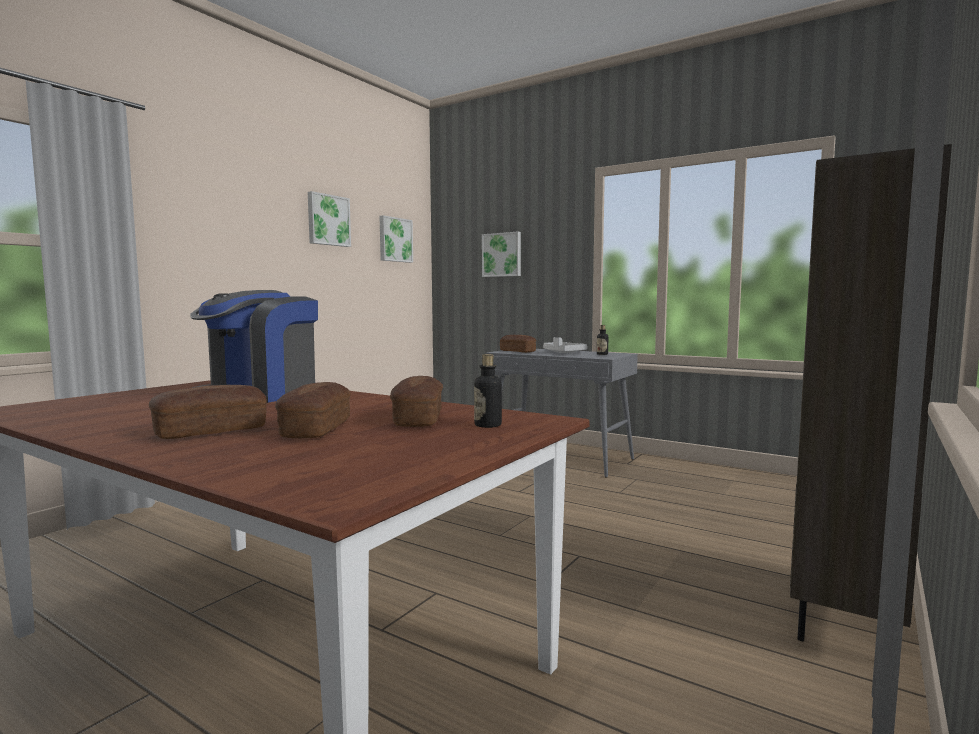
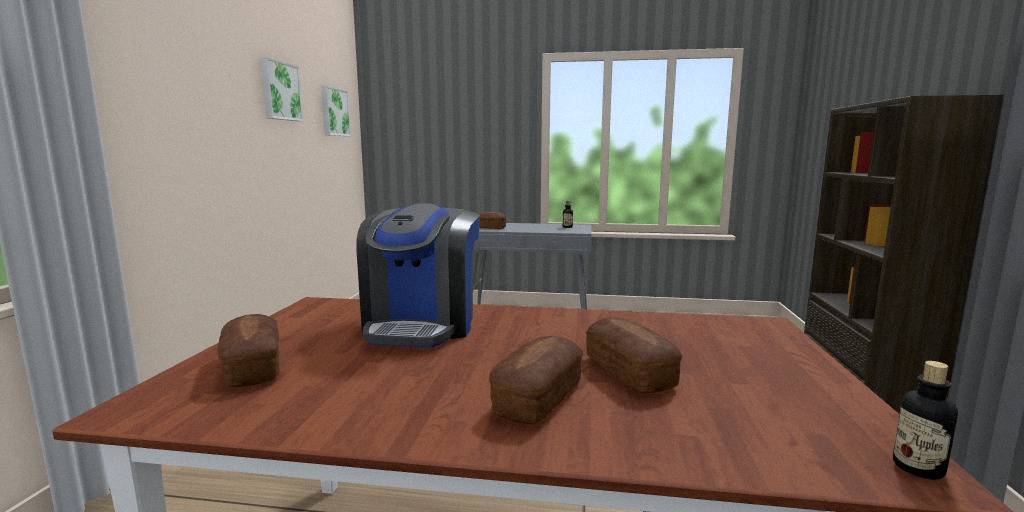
camera: 25 degrees left, 5 degrees up
bread [390,376,443,427] -> bread moved to [218,314,280,387]
bottle [474,354,502,428] -> bottle moved to [893,361,958,480]
picture [482,232,521,277] -> none
grey tray [543,337,587,353] -> none

